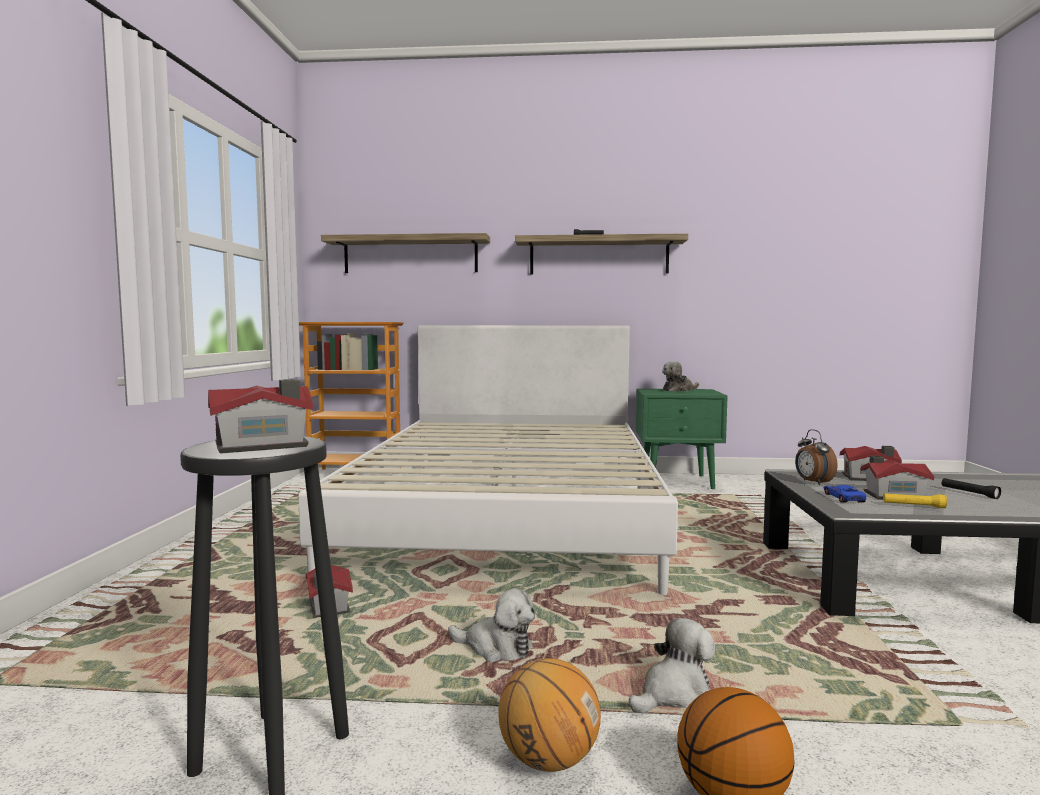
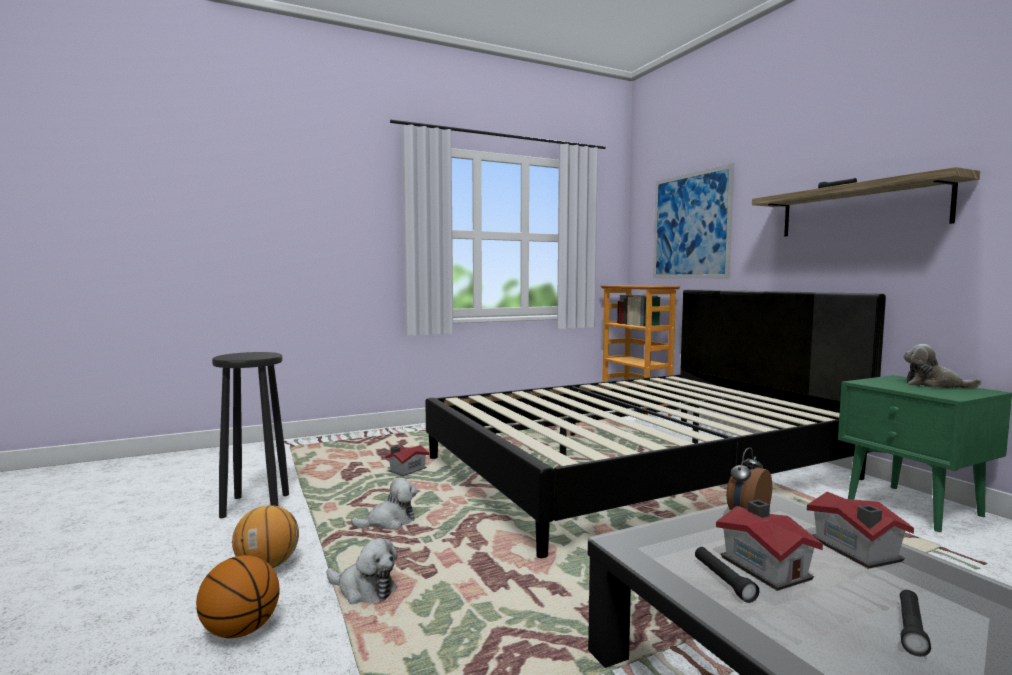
camera: 60 degrees right, 0 degrees up
toy house [208,379,313,454] -> none
white bed [298,325,678,595] -> black bed [425,289,886,558]
shelf [321,233,490,273] -> picture [653,163,734,278]
plush toy [448,589,535,662] -> plush toy turned 105 degrees counterclockwise [351,478,417,529]
blue toy car [823,485,866,503] -> none
yellow flashlight [883,493,947,508] -> black flashlight [695,547,759,603]

